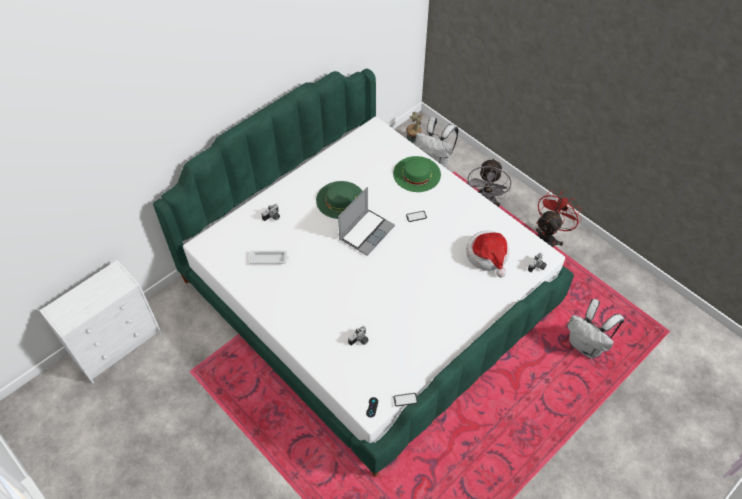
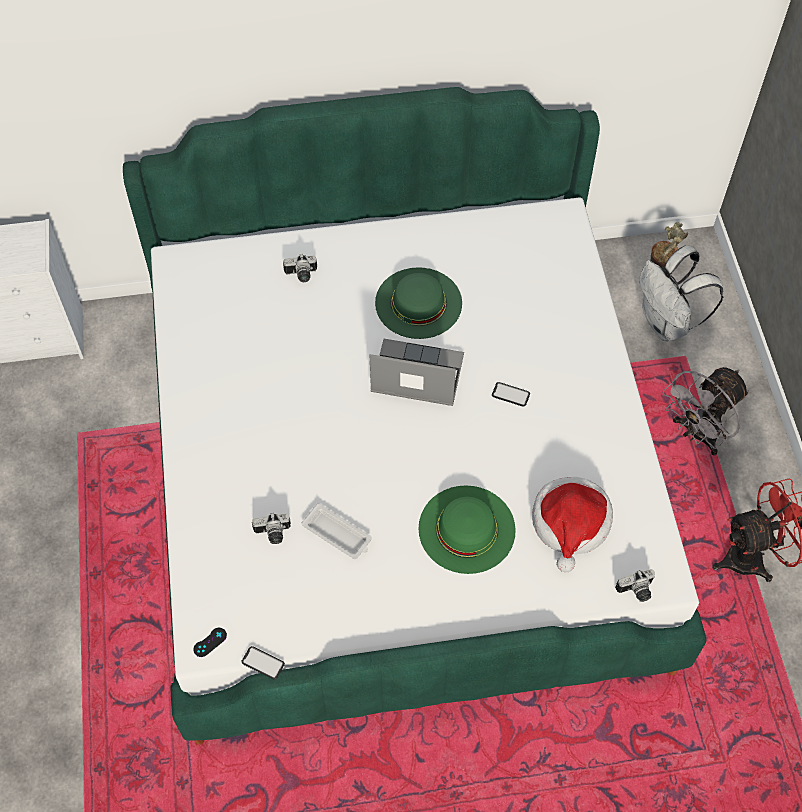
camera: 35 degrees right, 5 degrees up
white tray [250,251,289,264] -> white tray moved to [301,503,372,559]
laptop [338,187,395,256] -> laptop turned 150 degrees counterclockwise [370,339,464,406]
green hat [393,156,441,192] -> green hat moved to [419,485,516,574]
white backpack [567,299,624,358] -> none

